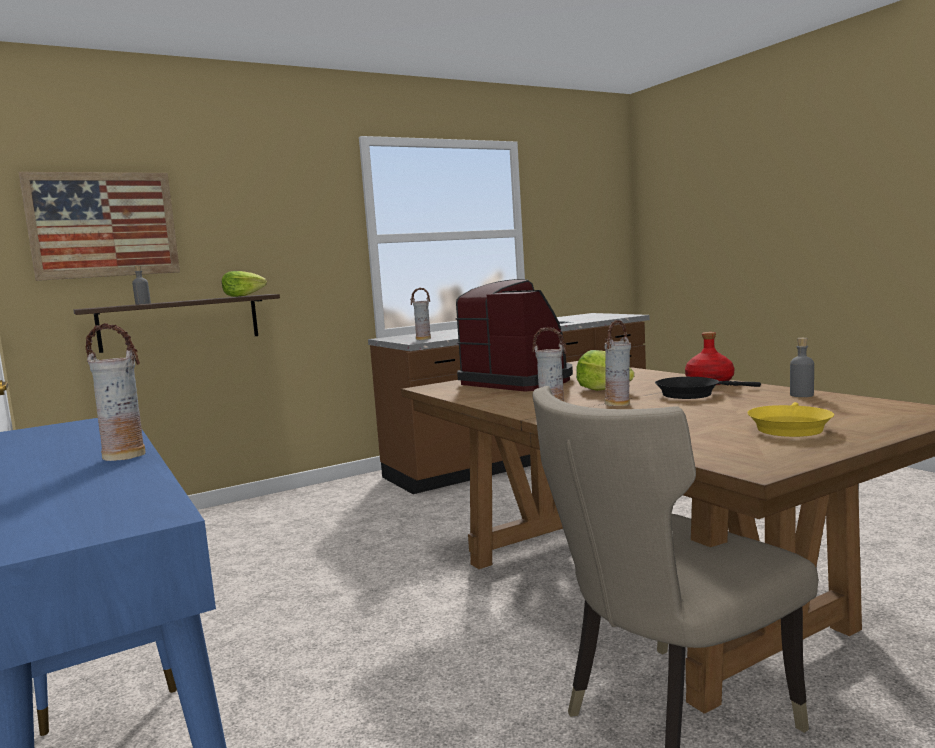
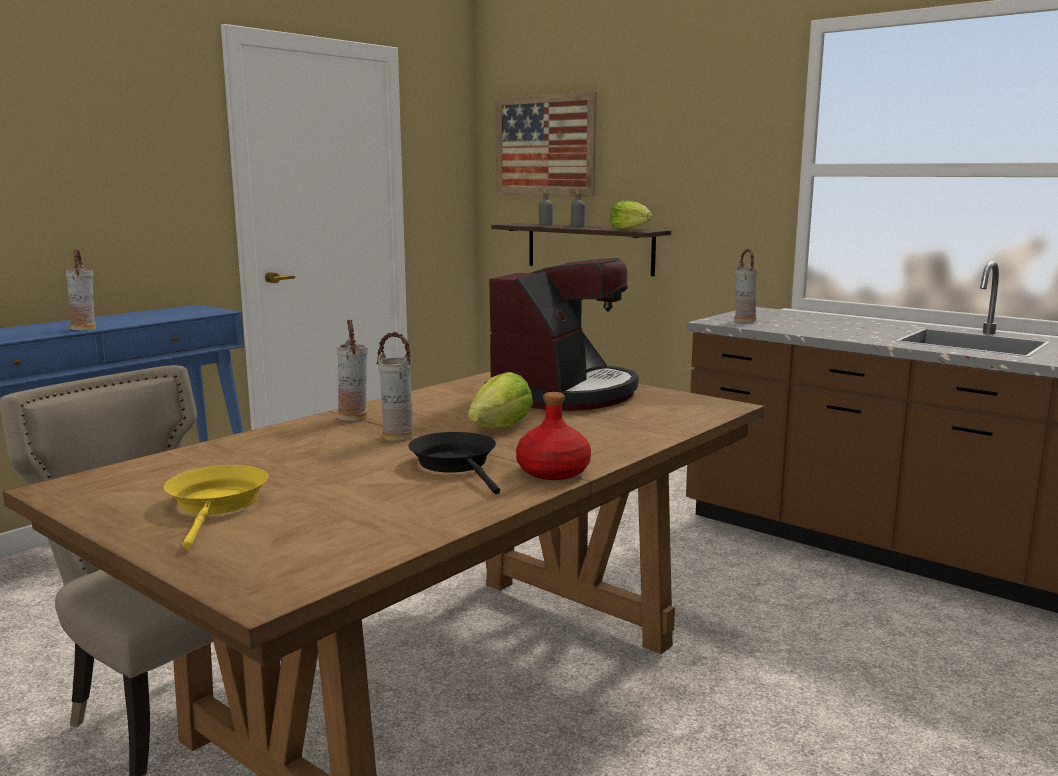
camera: 70 degrees right, 5 degrees up
yellow frying pan [747,402,834,437] -> yellow frying pan turned 75 degrees clockwise [164,465,268,549]
grey bottle [790,338,814,397] -> grey bottle moved to [571,188,585,227]

